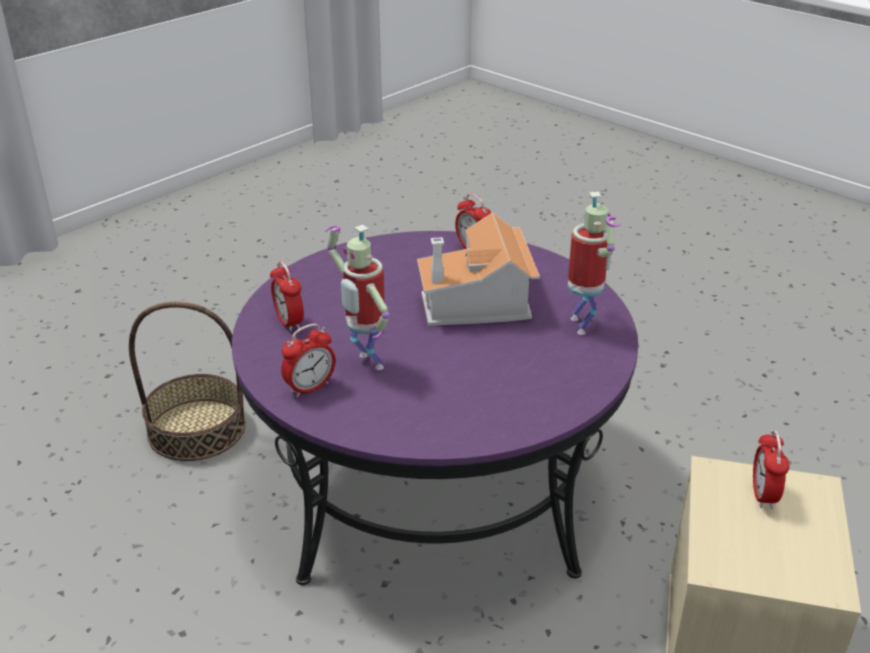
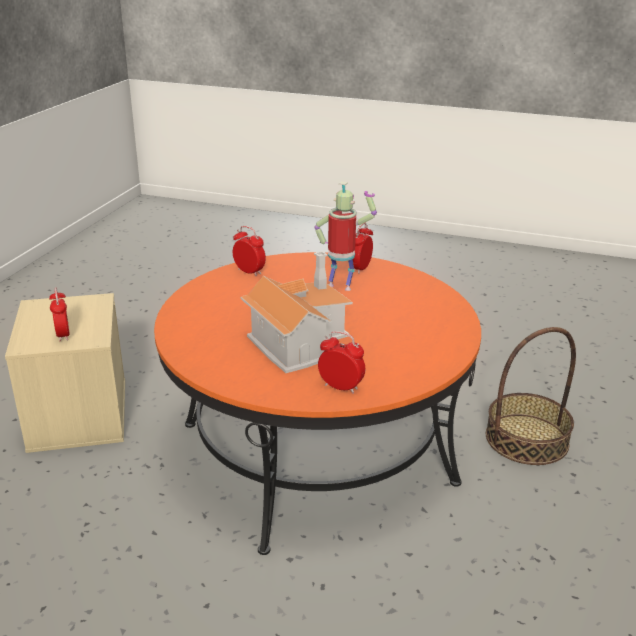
camera: 155 degrees right, 5 degrees down
purple coffee table [232,231,638,585] -> orange coffee table [154,252,481,555]
alarm clock [270,261,304,332] -> alarm clock moved to [233,226,266,277]
toy robot [568,192,621,335] -> none

